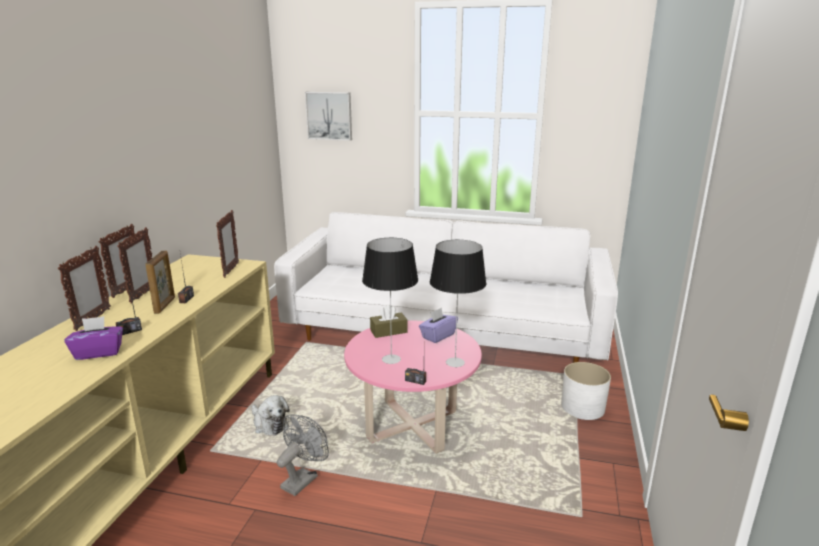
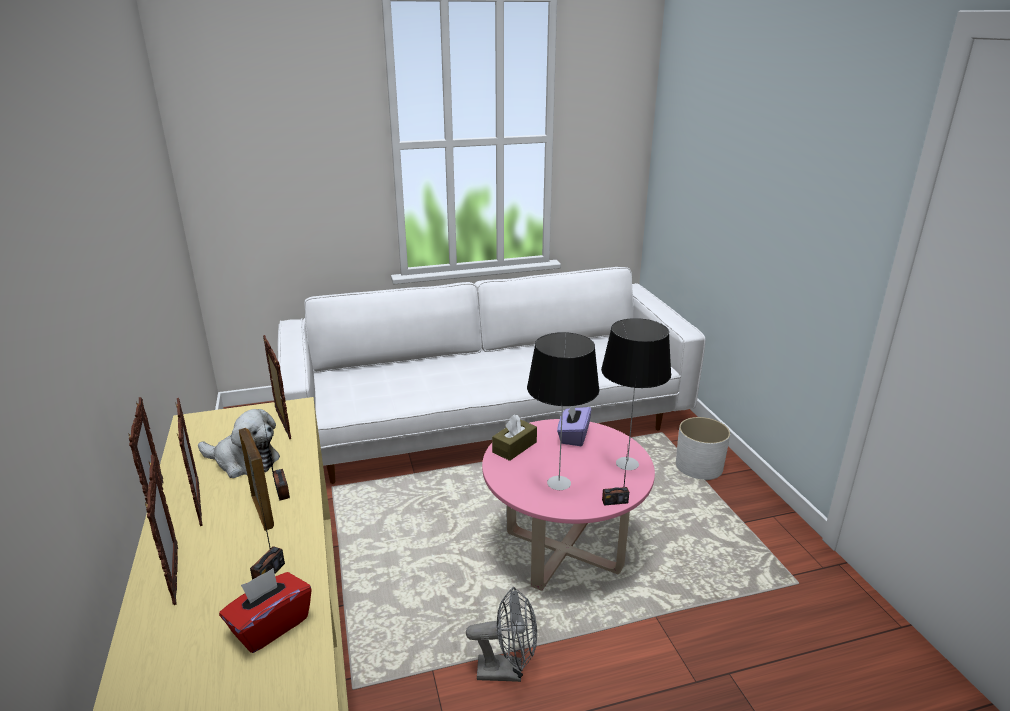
camera: 30 degrees left, 5 degrees up
purple tissue box [64,316,123,360] -> red tissue box [219,568,311,653]
plush toy [252,395,289,435] -> plush toy moved to [198,409,280,478]
grey fan [277,414,329,496] -> grey fan turned 90 degrees clockwise [466,587,537,682]
picture [305,92,352,141] -> none

